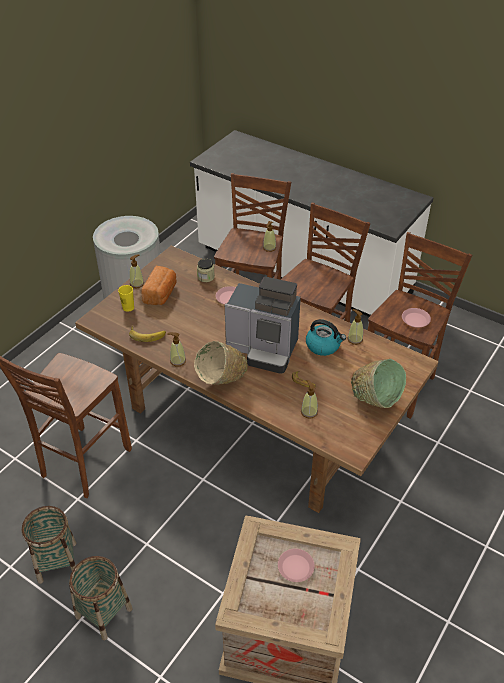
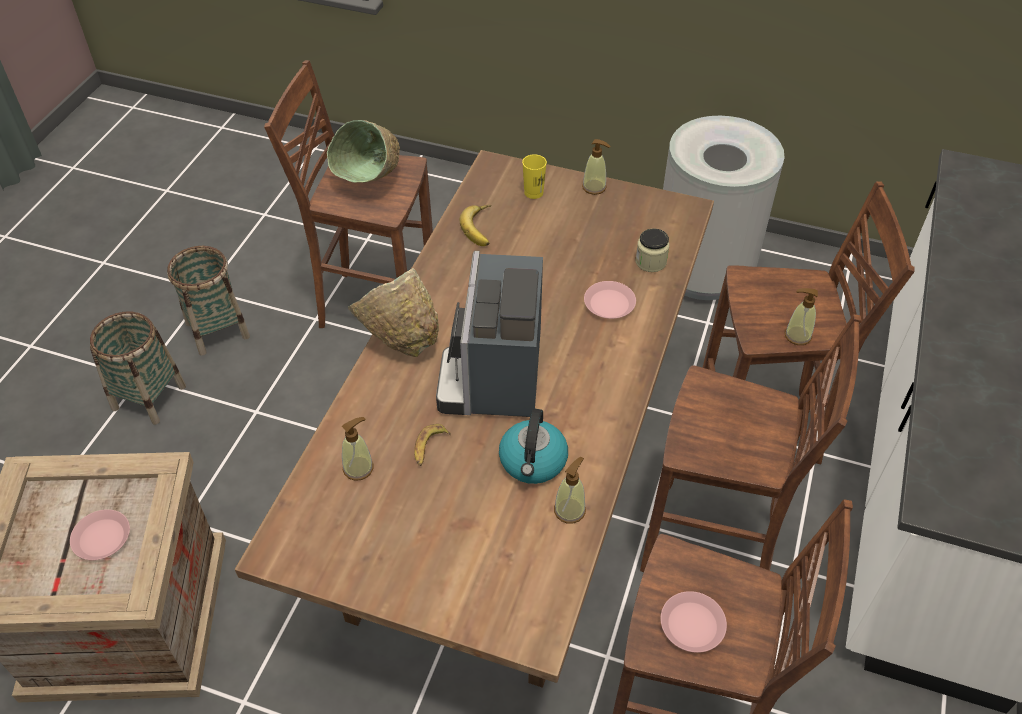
camera: 75 degrees right, 5 degrees up
bread [141,266,177,305] -> none
soap dispenser [167,332,186,367] -> none
green bowl [351,359,406,408] -> green bowl moved to [327,120,400,183]

